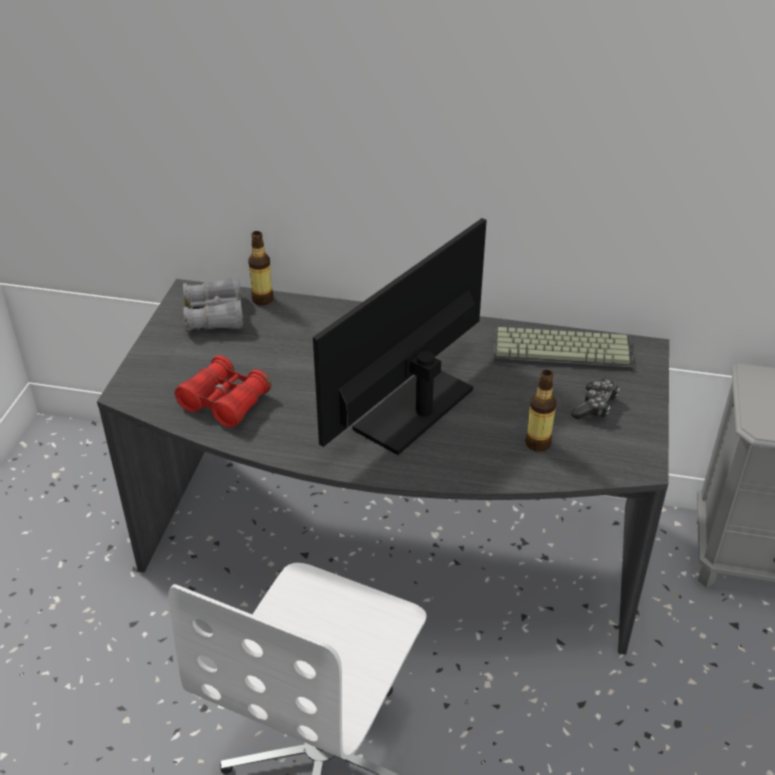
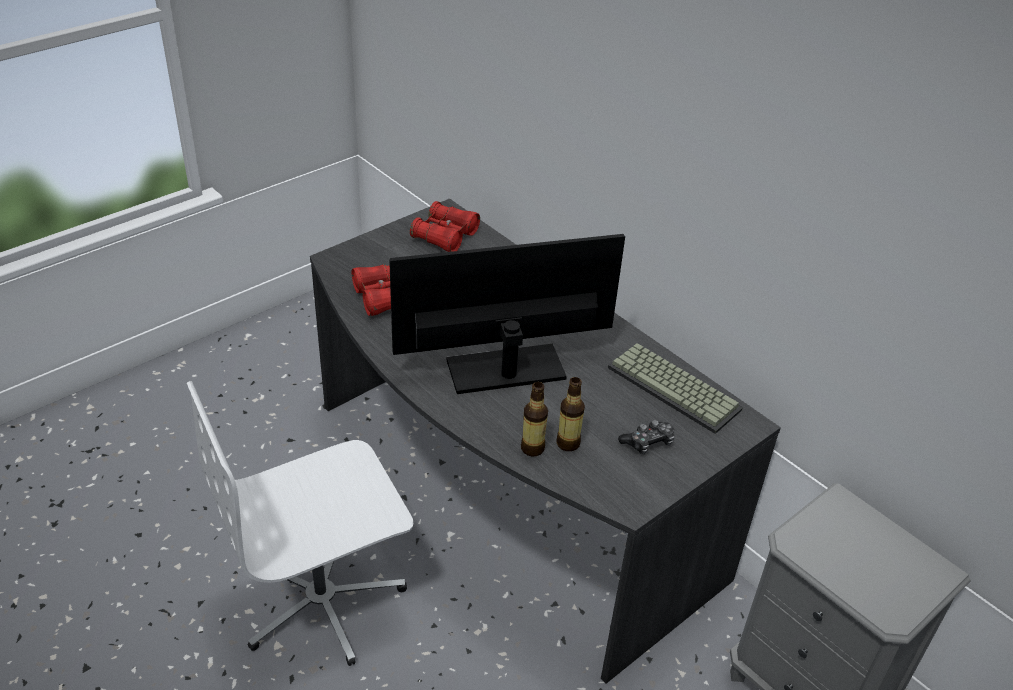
camera: 35 degrees right, 0 degrees up
grey binoculars [183,277,244,332] -> red binoculars [410,201,480,252]
bottle [248,231,274,305] -> bottle moved to [521,382,548,456]

